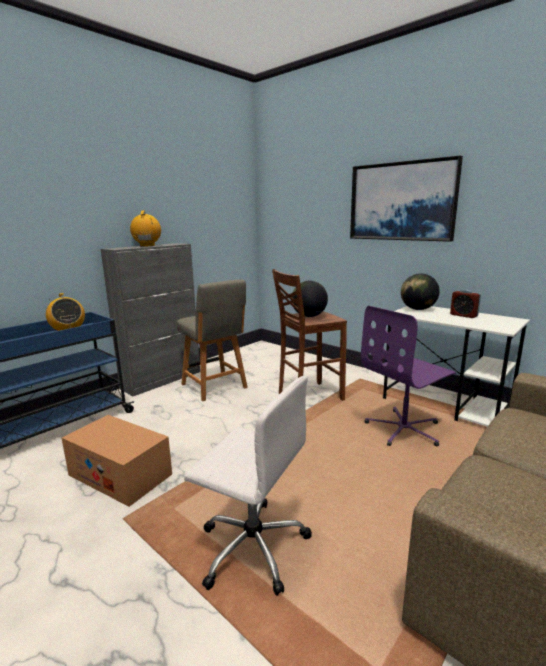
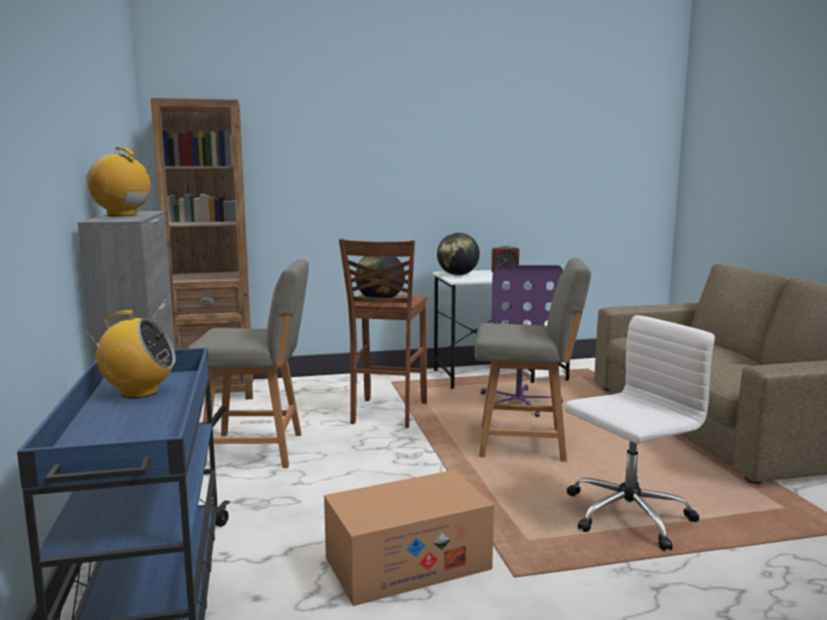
camera: 55 degrees left, 5 degrees down
picture [350,156,463,242] -> none
none -> brown bookcase [151,98,253,400]
none -> grey chair [475,258,591,462]

